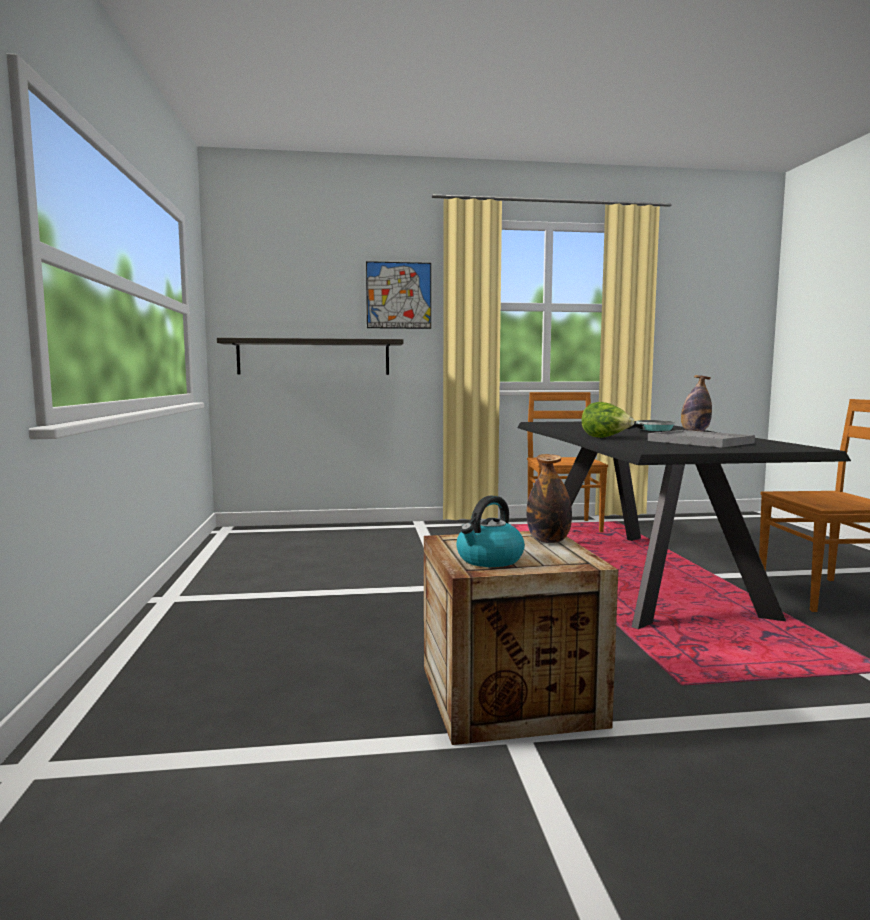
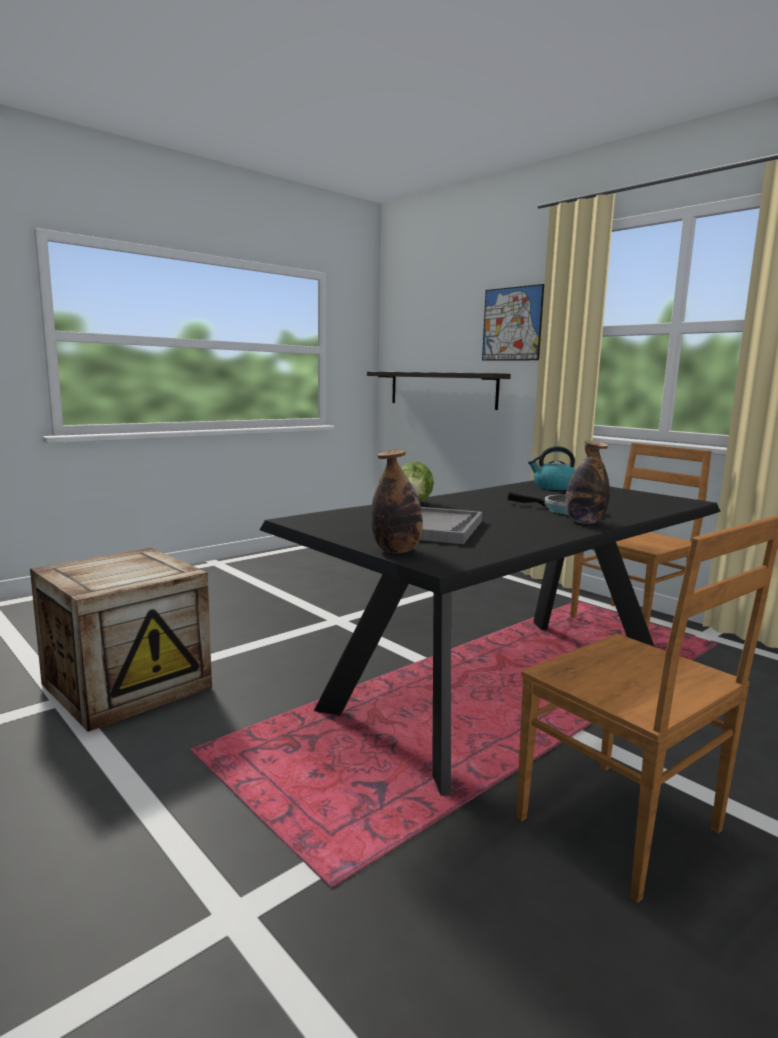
camera: 55 degrees right, 5 degrees up
kettle [456,495,525,567] -> kettle moved to [528,446,575,490]
bottle [526,454,572,543] -> bottle moved to [371,449,423,553]

